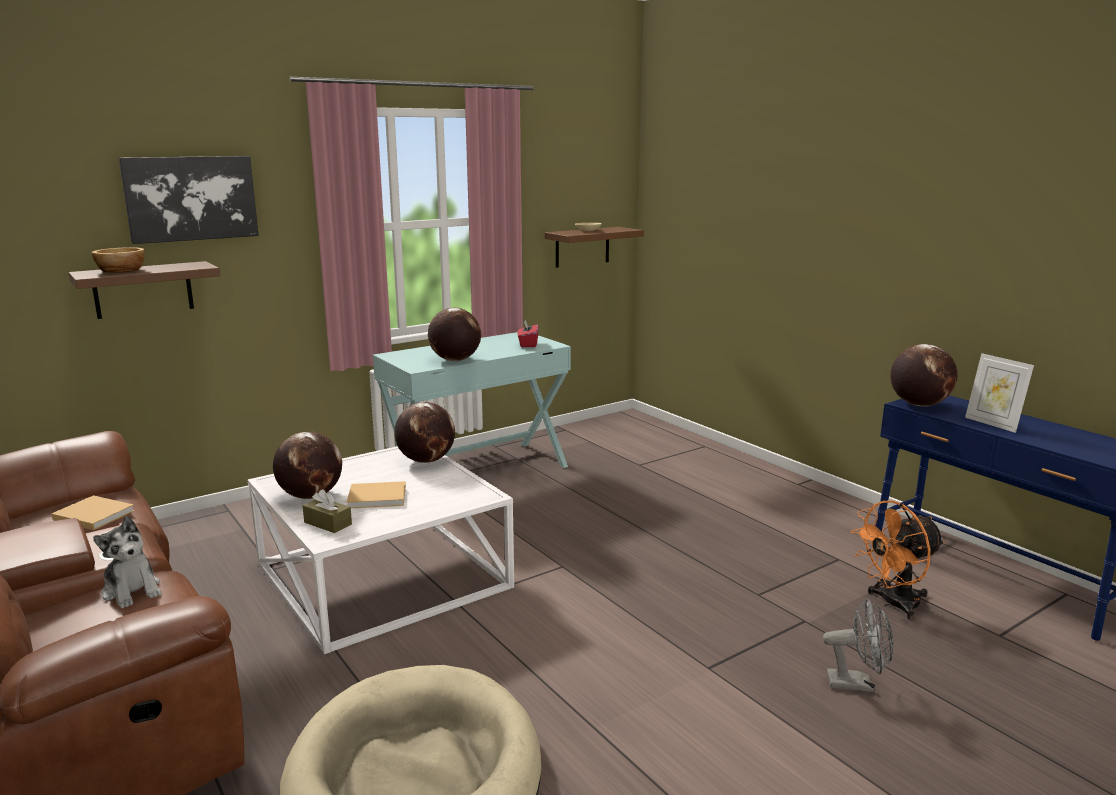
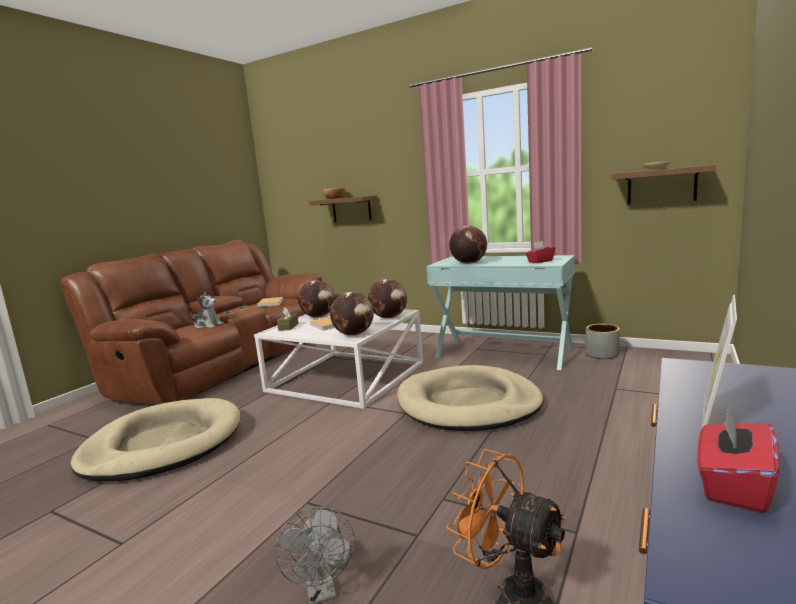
camera: 65 degrees right, 5 degrees down
plush toy [93,516,162,608] -> plush toy turned 90 degrees counterclockwise [191,290,223,329]
picture [119,156,259,244] -> none
globe [890,344,958,407] -> globe moved to [330,292,374,336]
none -> beige dog bed [397,365,544,431]
none -> grey planter [585,324,620,359]
none -> red tissue box [697,406,780,513]

